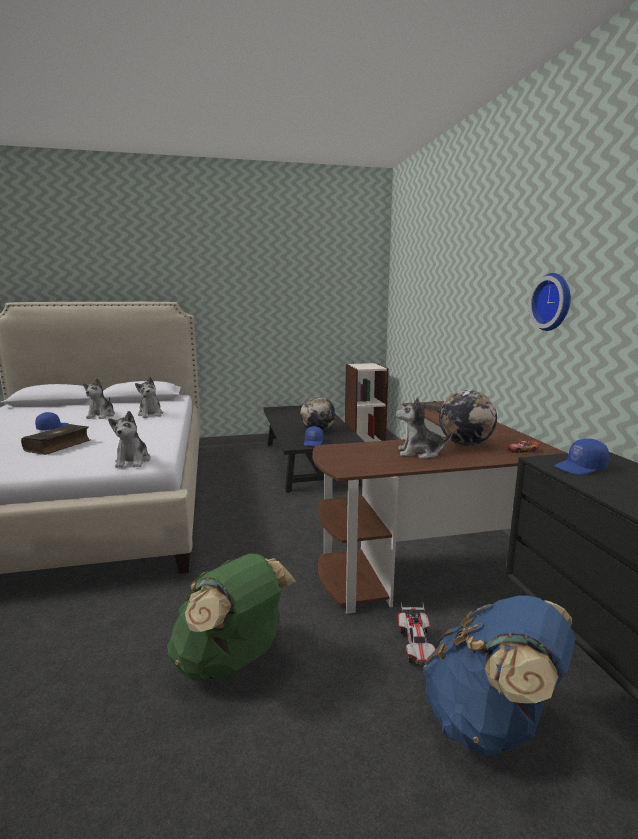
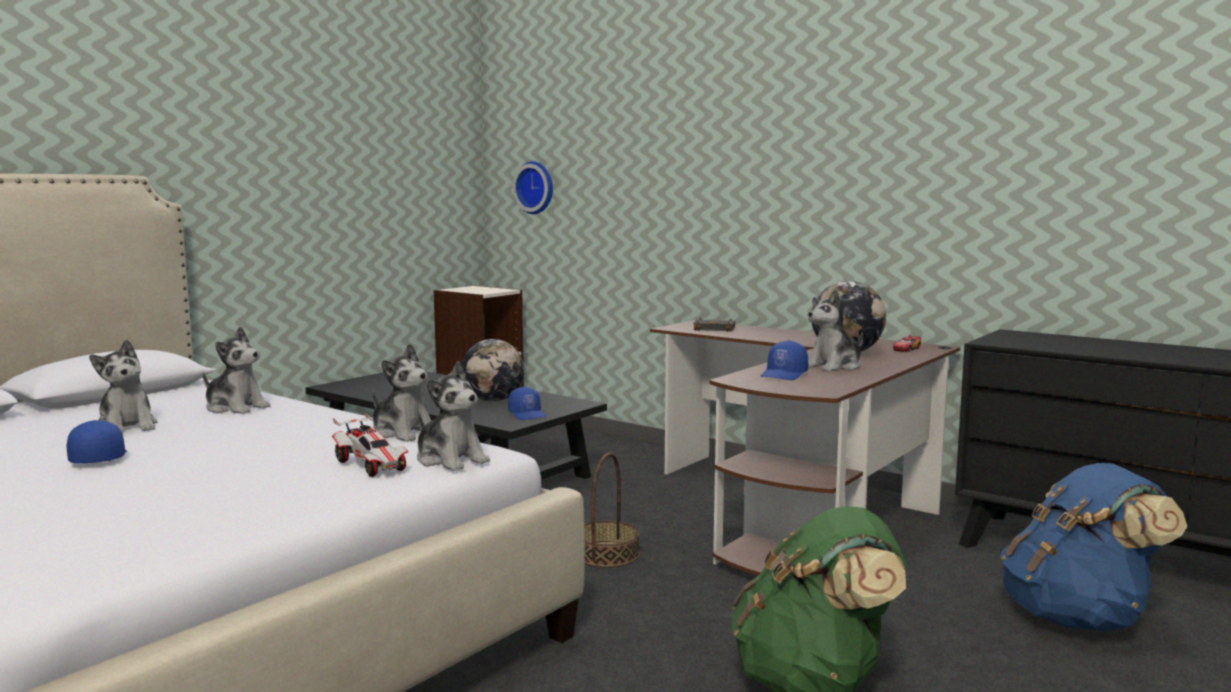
camera: 40 degrees left, 5 degrees down
book [21,424,90,455] -> none
toy car [398,602,435,665] -> toy car moved to [332,413,408,477]
wall clock [528,273,571,331] -> wall clock moved to [513,161,553,214]
blue cap [554,439,609,475] -> blue cap moved to [761,340,808,380]
none -> plush toy [372,344,431,442]
none -> basket [584,453,640,568]

